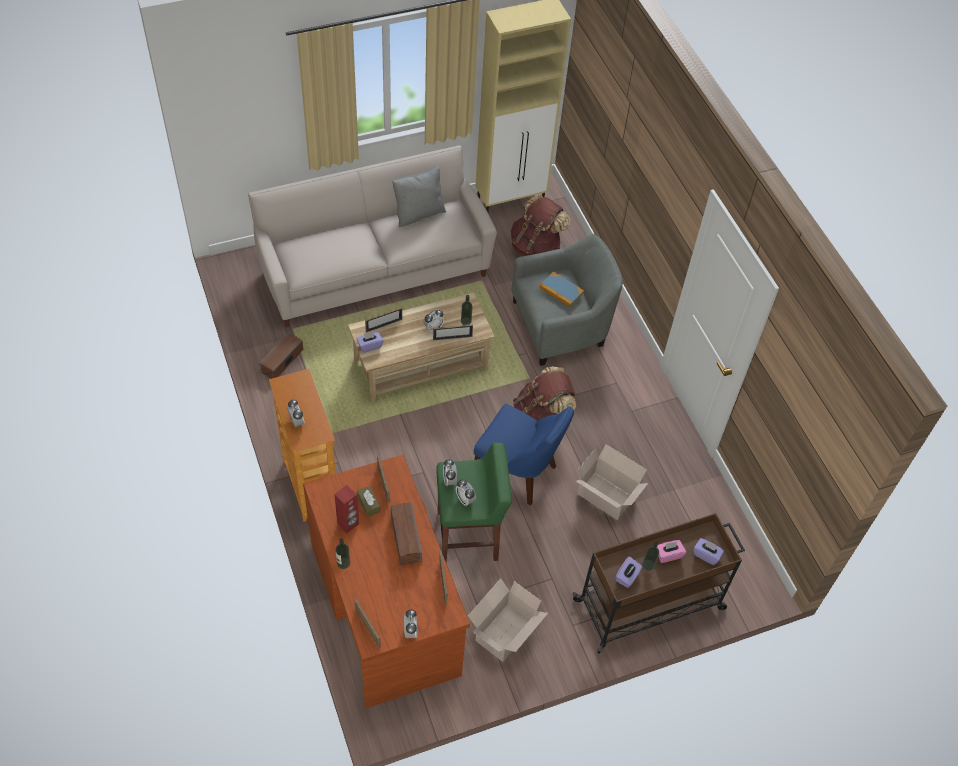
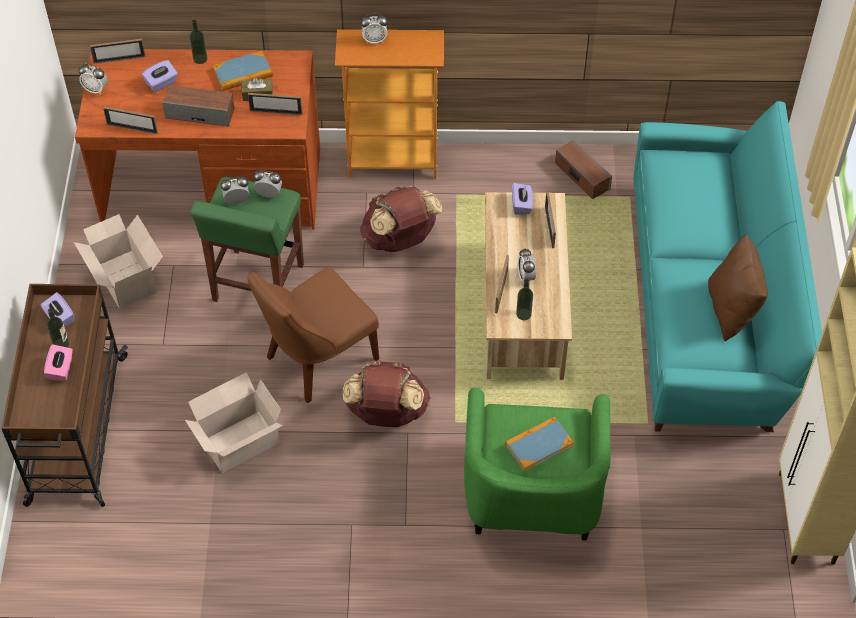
camera: 115 degrees right, 0 degrees up
beige sofa [248,145,497,327] -> turquoise sofa [633,101,822,432]
red speaker [334,485,359,533] -> book [213,51,273,91]
grey pillow [392,166,446,227] -> brown pillow [708,234,768,341]
blue chair [474,404,574,506] -> brown chair [248,267,379,403]
brown backpack [511,195,571,256] -> brown backpack moved to [360,186,443,252]
grey armchair [511,234,623,366] -> green armchair [464,387,611,540]
purple tissue box [694,538,724,565] -> purple tissue box moved to [142,60,178,92]

